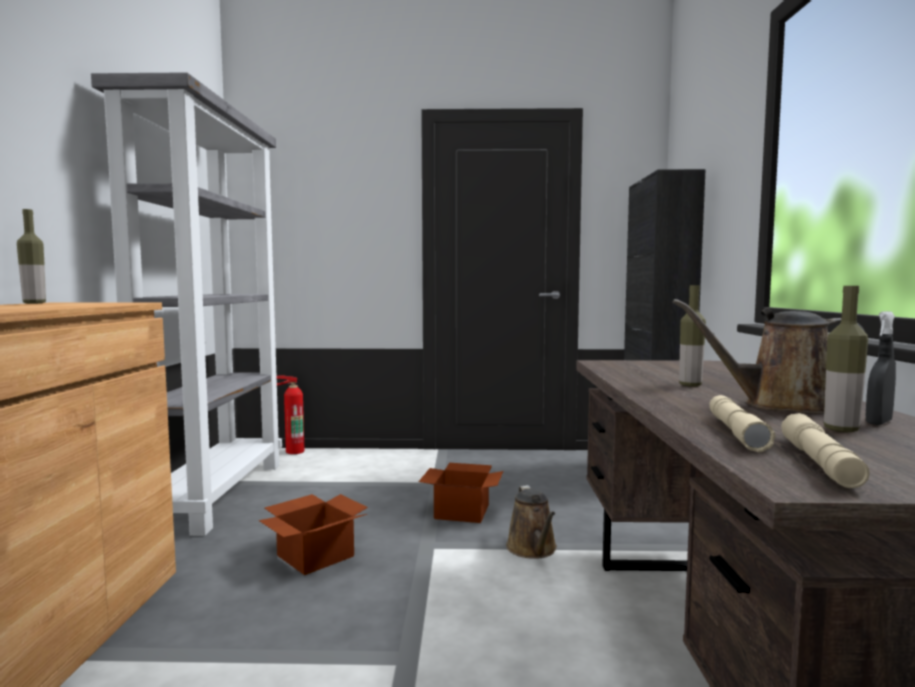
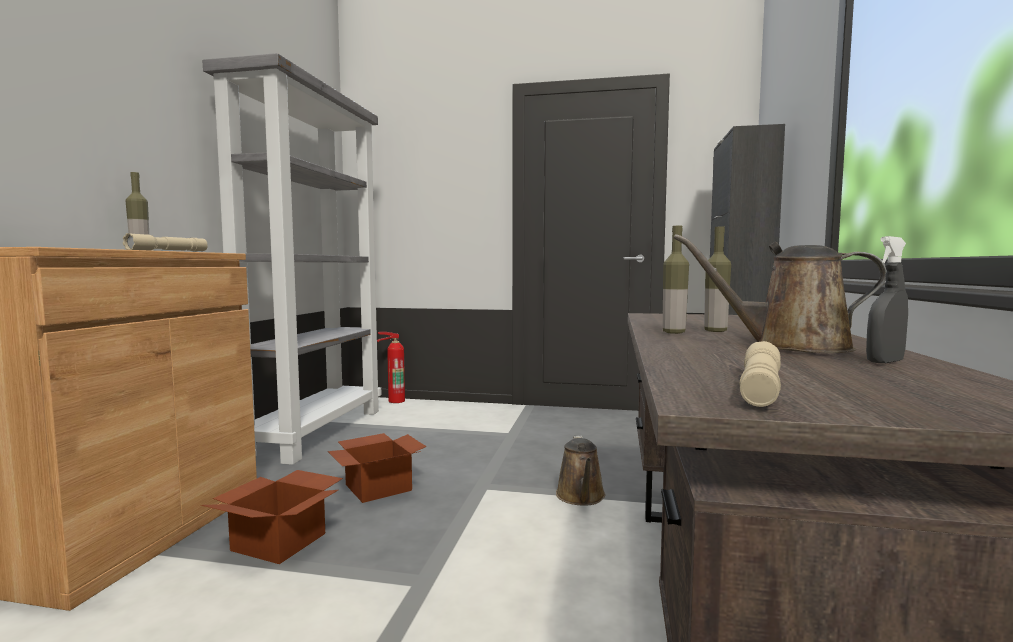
camera: 10 degrees right, 0 degrees up
cardboard box [419,463,503,523] -> cardboard box moved to [201,470,343,564]
beige flashlight [709,395,775,452] -> beige flashlight moved to [123,233,208,251]
bottle [824,286,868,432] -> bottle moved to [663,226,689,334]

